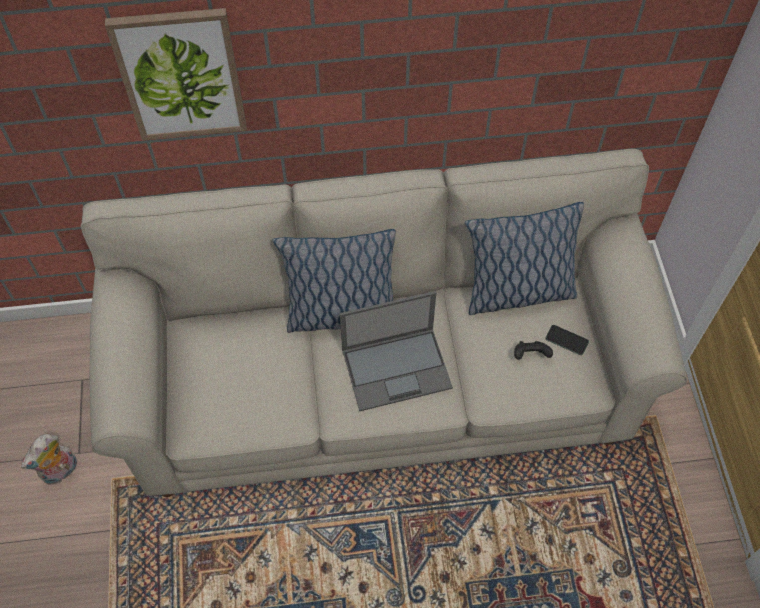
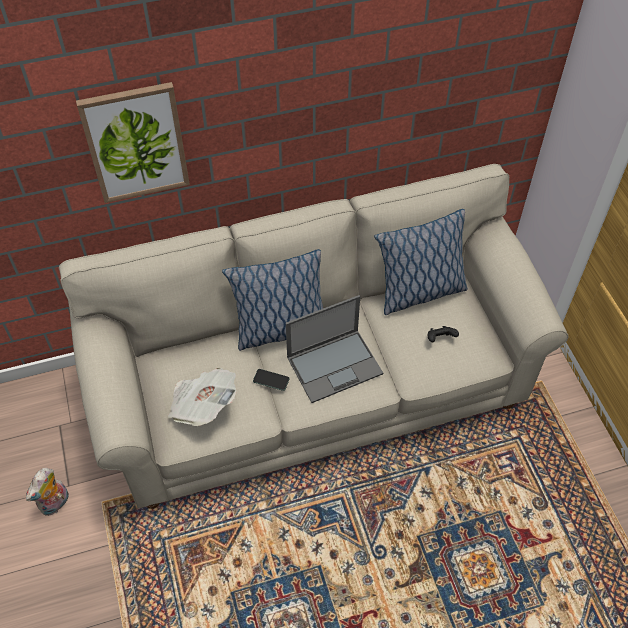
camera: 10 degrees left, 5 degrees down
phone [546,325,589,355] -> phone moved to [253,369,290,391]
none -> newspaper [168,368,236,426]

